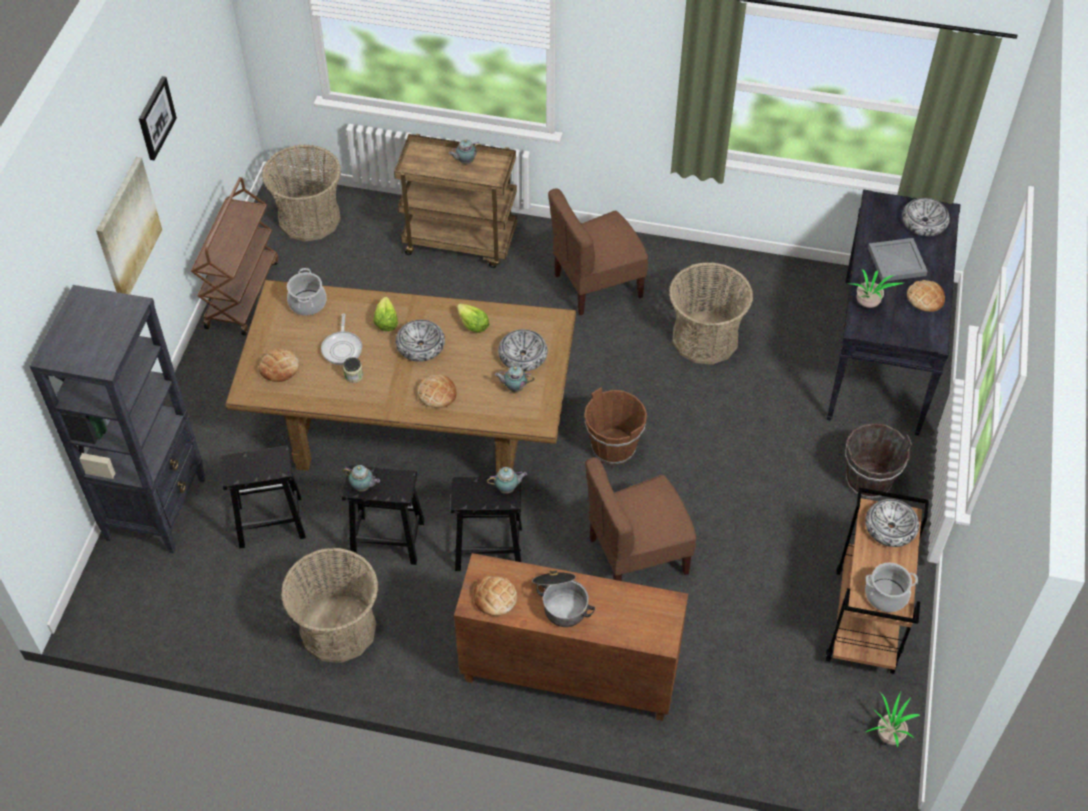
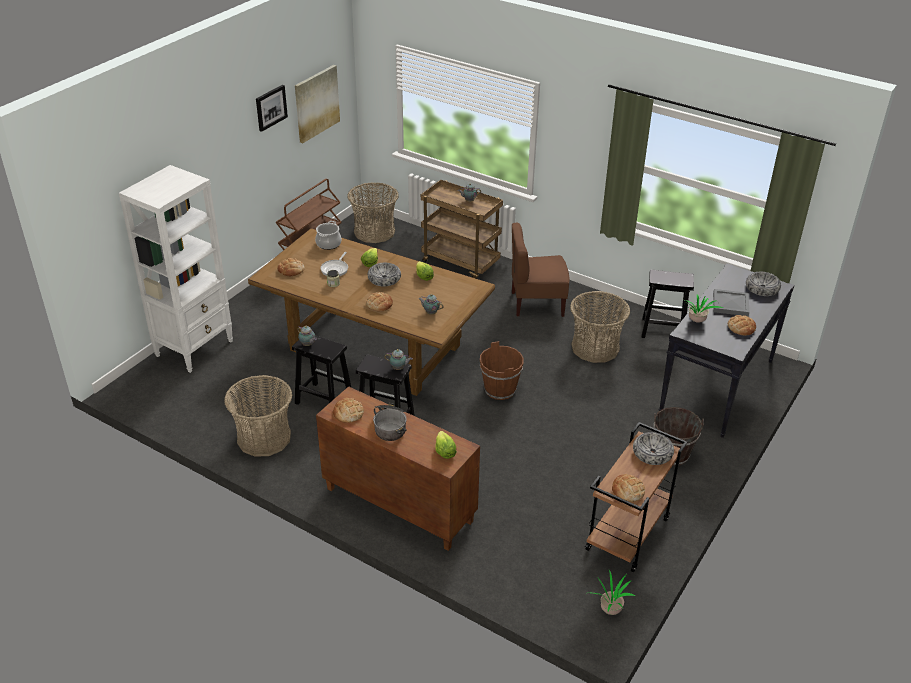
camera: 20 degrees right, 15 degrees down
black bookcase [30,285,206,554] -> white bookcase [119,165,233,373]
picture [96,157,162,294] -> picture moved to [295,65,340,143]
black stool [220,445,306,549] -> black stool moved to [641,269,694,338]
bowl [498,329,548,372] -> none
brown chair [585,457,696,581] -> none
cooking pot [865,563,918,612] -> bread [612,474,645,502]
none -> lettuce [435,431,457,459]

